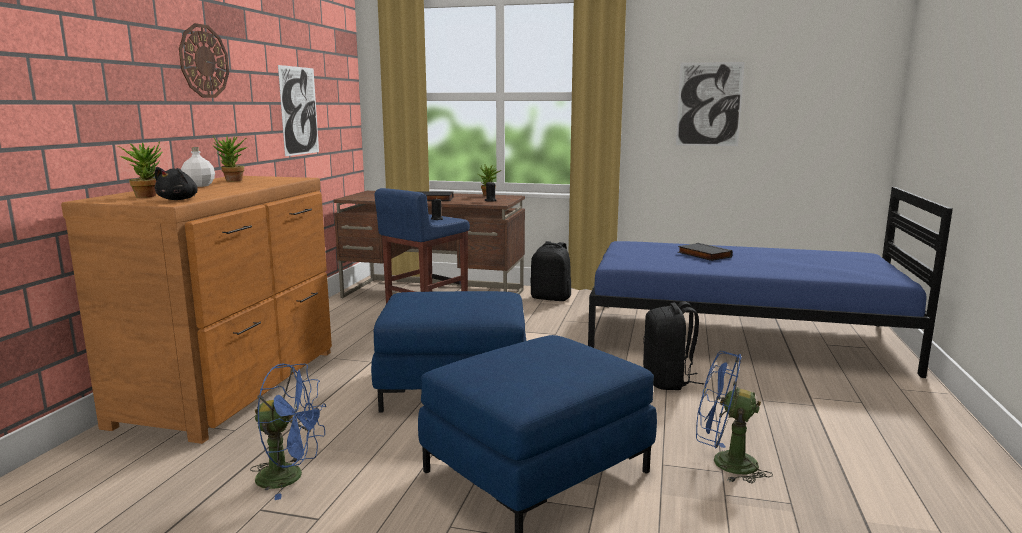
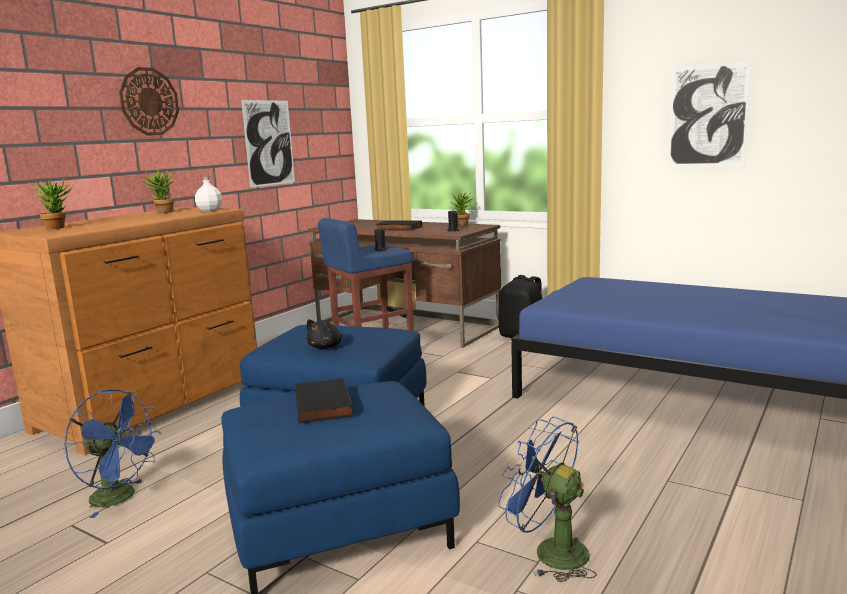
camera: 20 degrees right, 0 degrees up
black plush toy [155,167,198,200] -> black plush toy moved to [306,319,342,349]
white bottle [181,147,215,187] -> white bottle moved to [195,176,222,211]
black backpack [643,301,704,390] -> none
black book [678,243,733,261] -> black book moved to [295,378,354,423]

